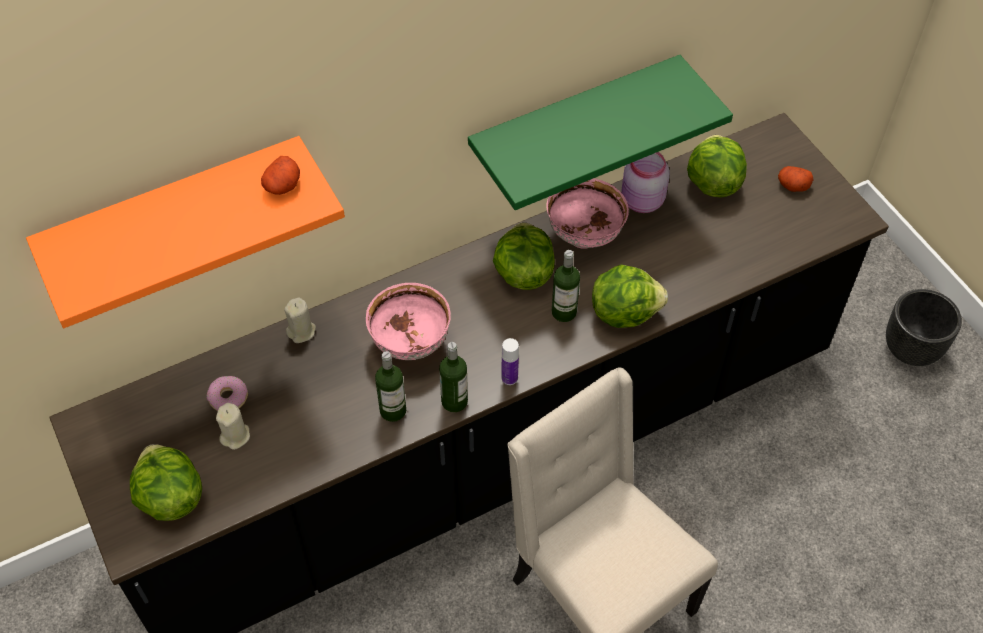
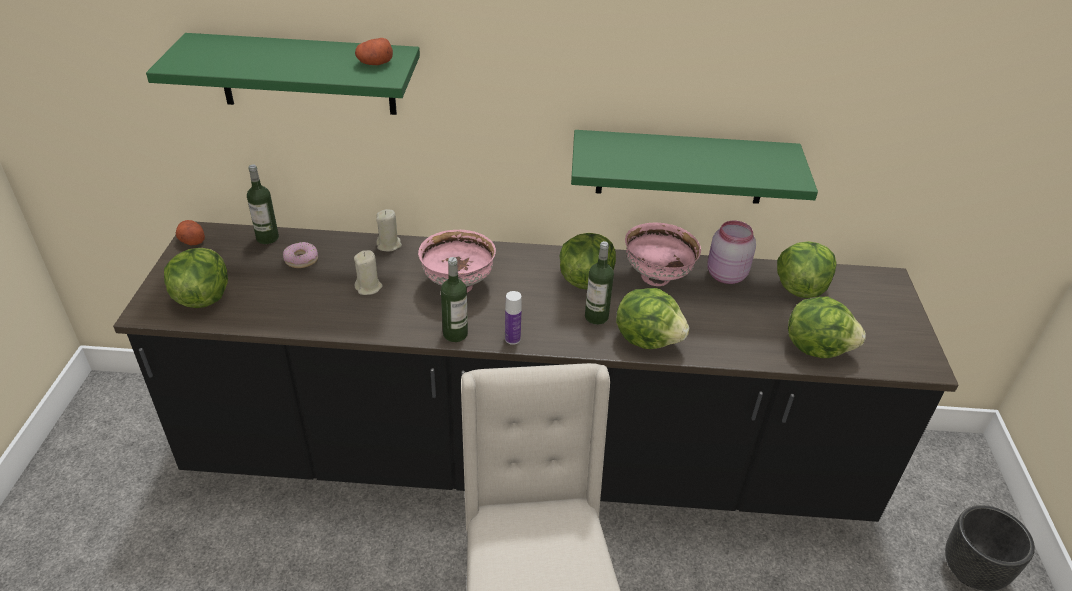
camera: 30 degrees right, 15 degrees down
orange shelf [26,136,345,328] -> green shelf [146,33,420,115]
beige candle [216,403,250,450] -> beige candle moved to [354,250,383,295]
bottle [375,351,406,422] -> bottle moved to [247,165,279,244]
potato [778,166,814,192] -> potato moved to [176,220,205,246]
none -> lettuce [788,297,866,358]

